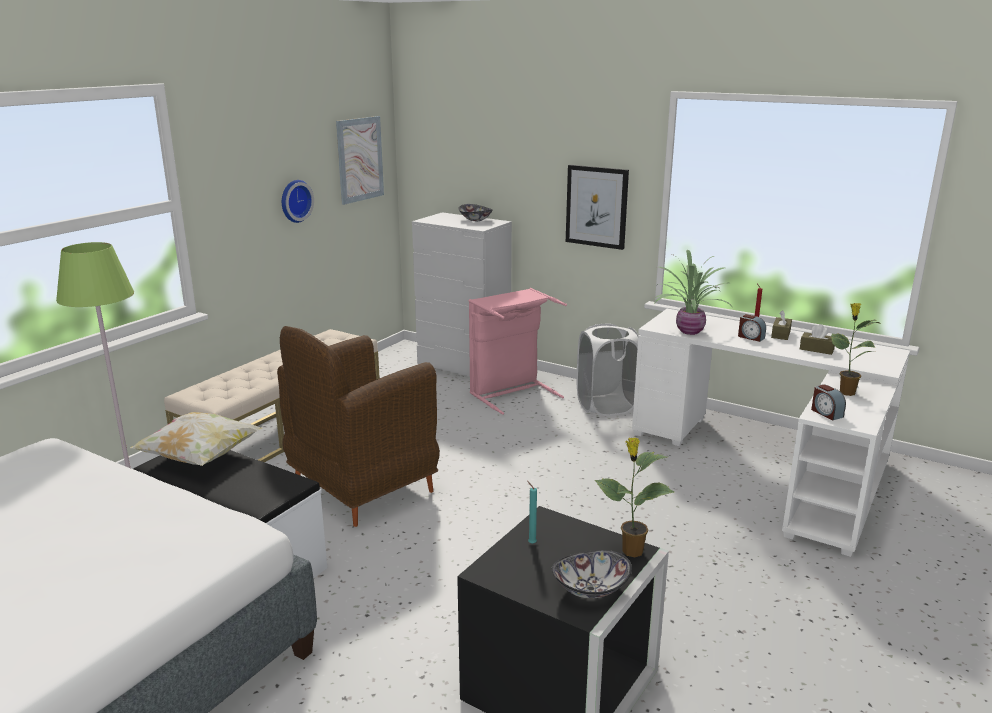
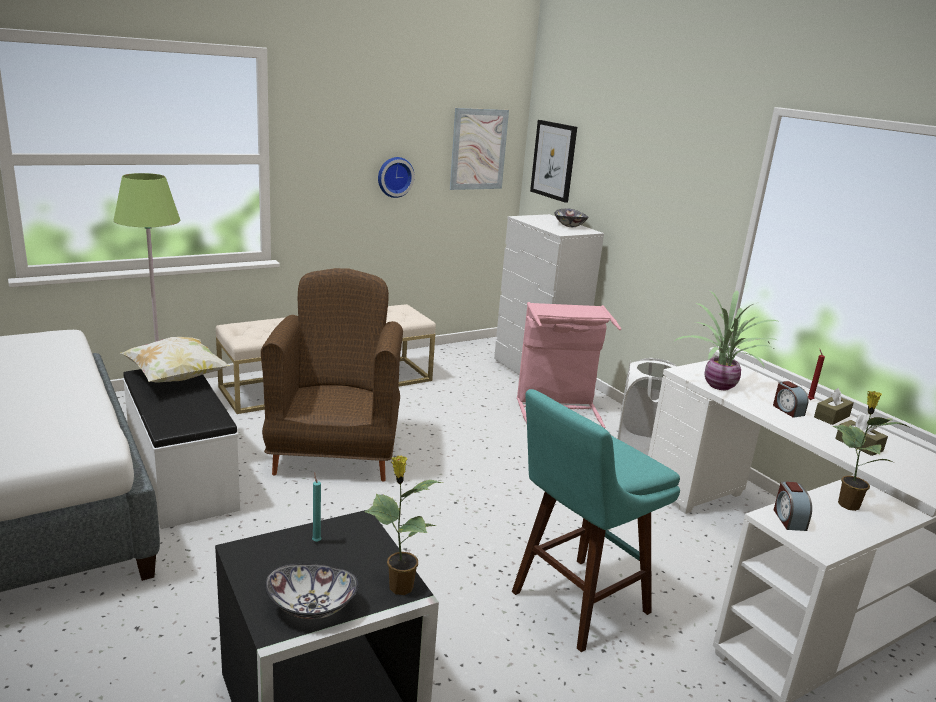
camera: 25 degrees right, 0 degrees up
brown armchair [277,326,440,527] -> brown armchair turned 105 degrees clockwise [261,268,403,482]
picture [566,165,629,250] -> picture moved to [530,120,577,203]
none -> turquoise stool [512,389,680,652]

